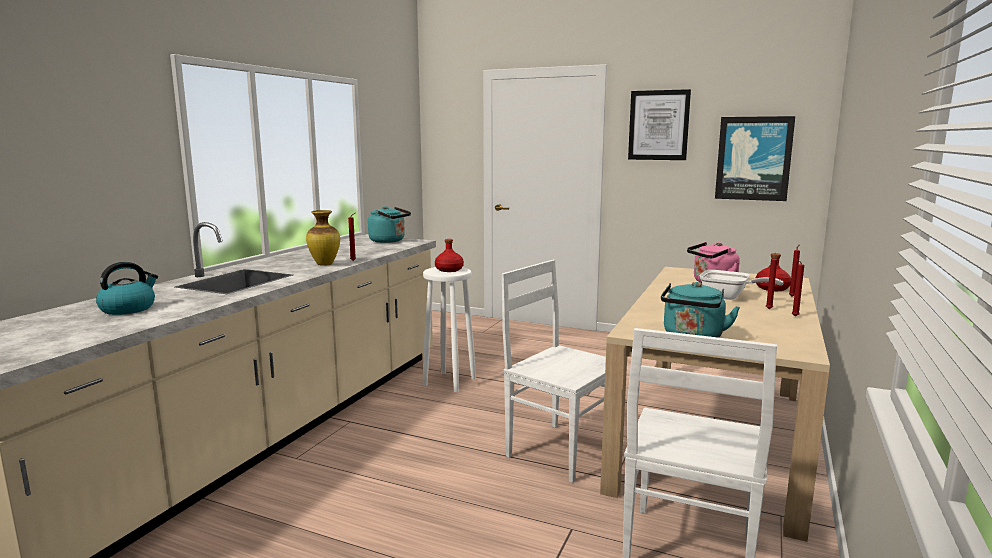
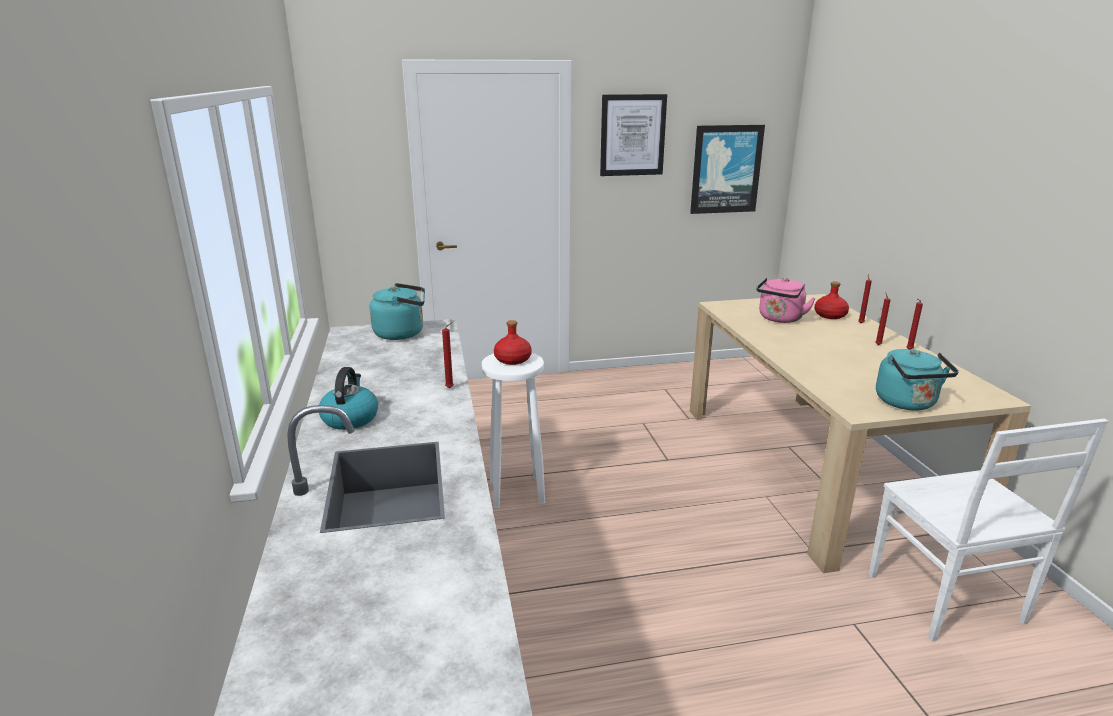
camera: 35 degrees left, 10 degrees up
kettle [96,262,158,315] -> kettle moved to [319,367,378,430]
vase [306,210,340,266] -> none
white chair [502,260,606,483] -> none
frying pan [700,270,783,300] -> none

